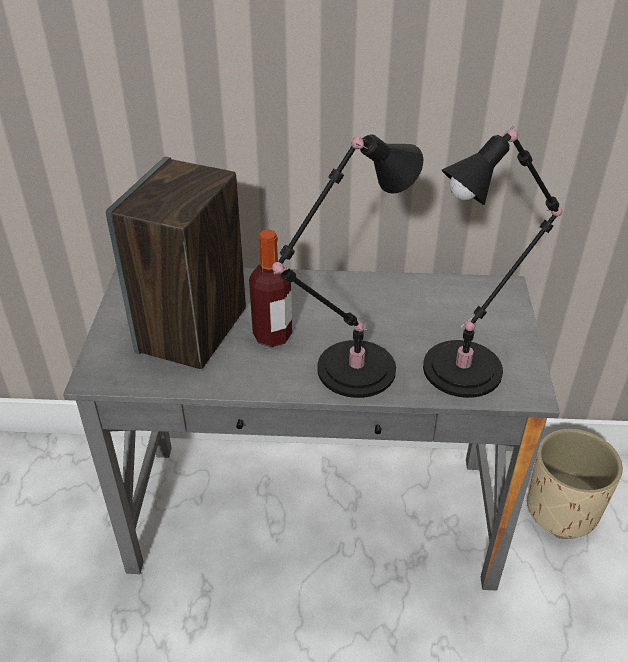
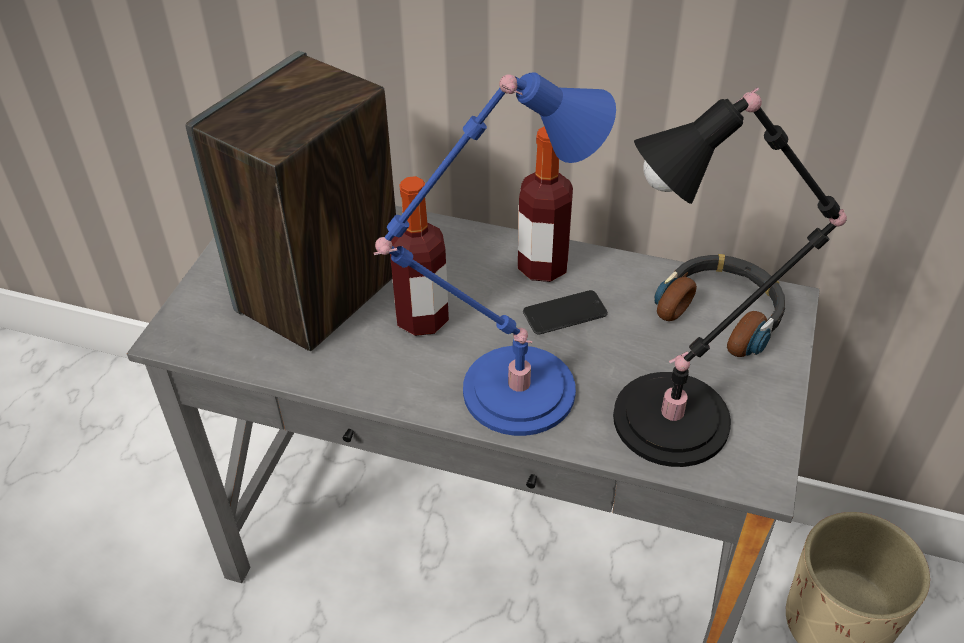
camera: 15 degrees right, 5 degrees up
black table lamp [272,134,423,398] -> blue table lamp [374,73,616,436]
none -> bottle [518,126,573,282]
none -> phone [523,290,608,334]
none -> headphones [654,254,785,357]

